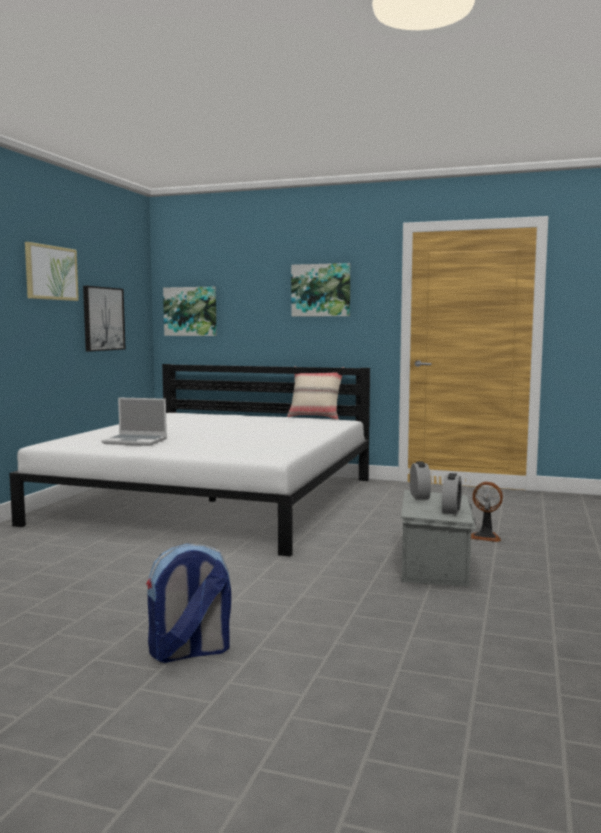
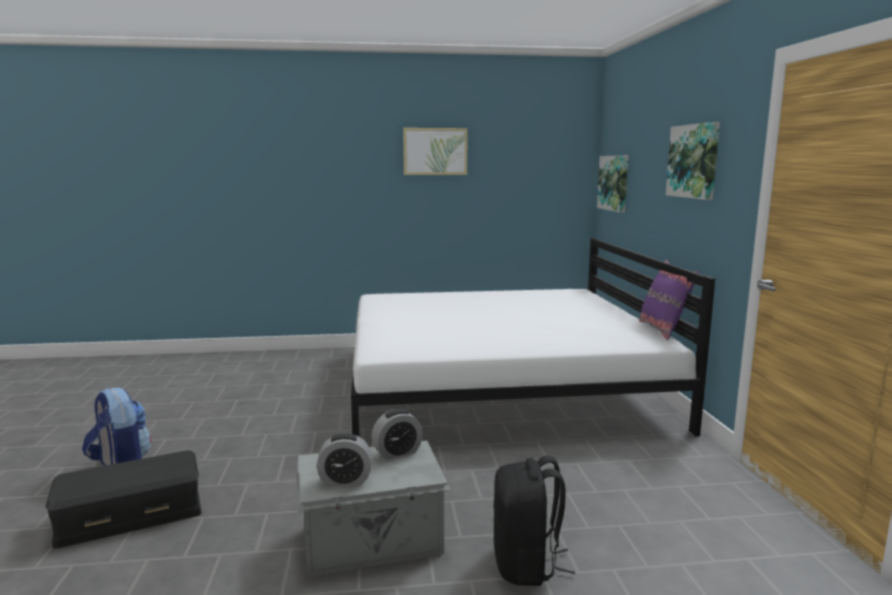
camera: 65 degrees right, 5 degrees up
picture [83,286,126,352] -> none
laptop [102,397,167,446] -> none
beige pillow [287,366,345,420] -> purple pillow [639,260,699,340]
fan [471,482,503,542] -> black backpack [493,456,575,586]
none -> black storage box [45,450,202,548]

